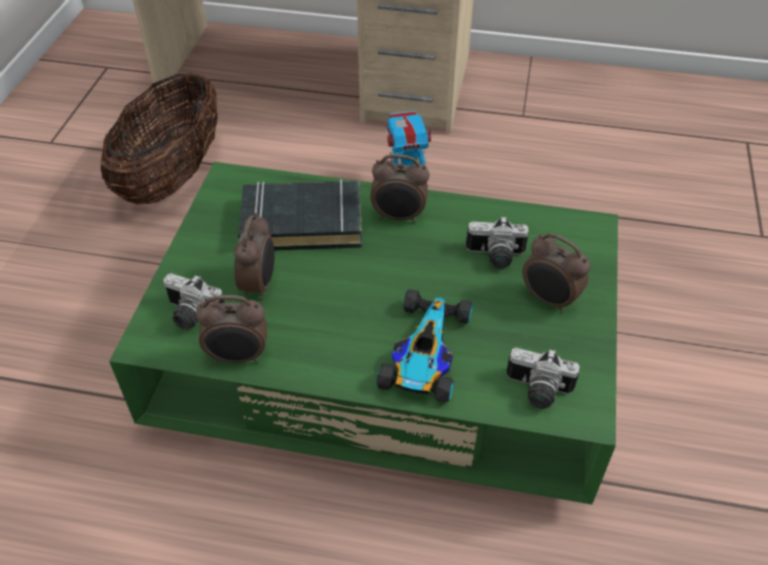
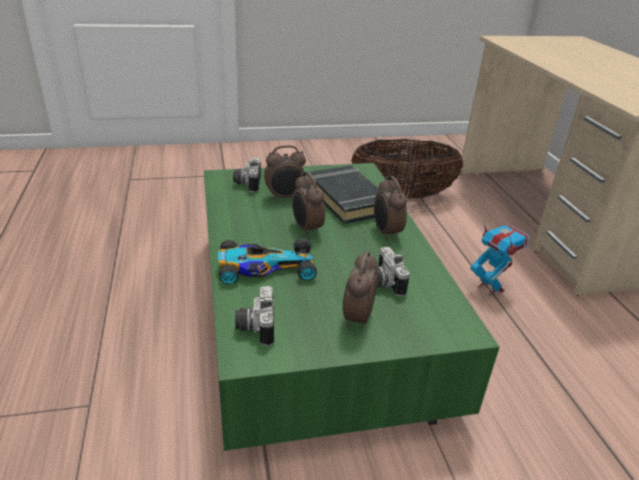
camera: 65 degrees right, 15 degrees down
alarm clock [196,295,267,363] -> alarm clock moved to [292,171,325,237]

